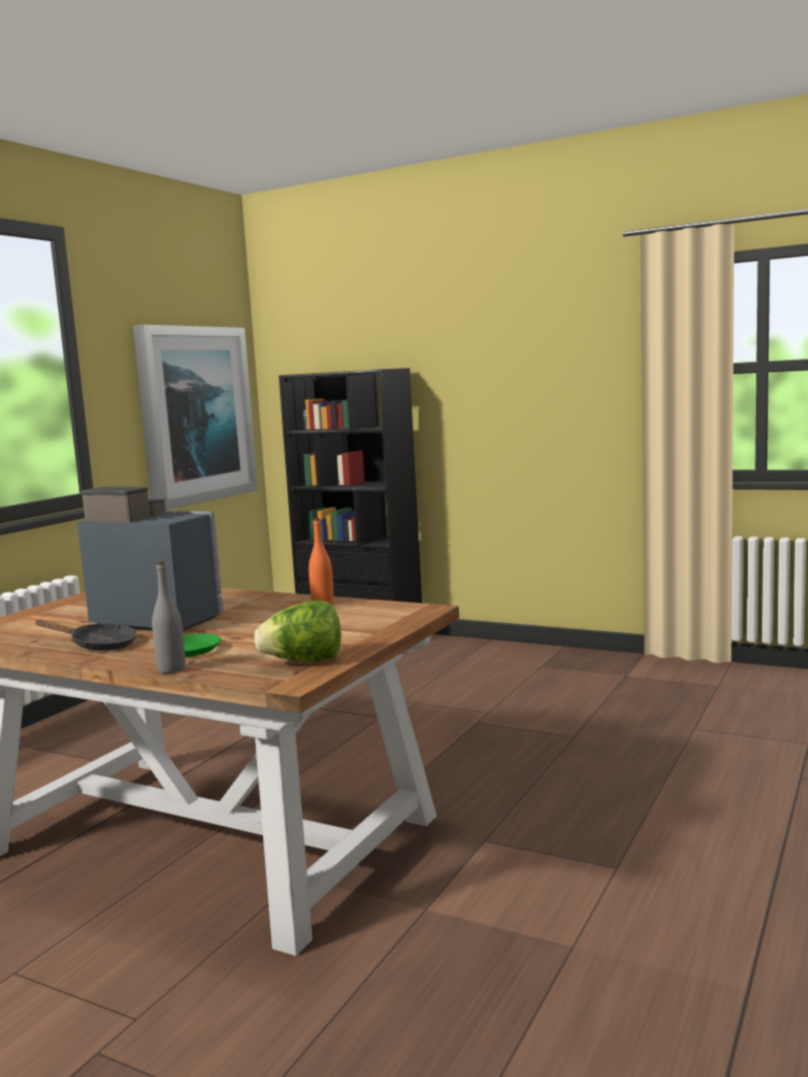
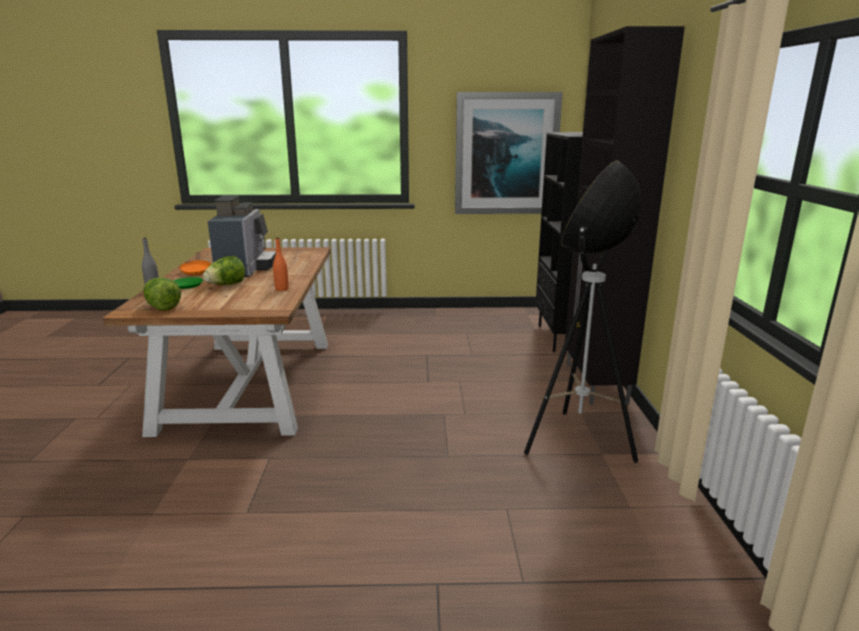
camera: 60 degrees right, 10 degrees up
black frying pan [36,620,137,651] -> orange frying pan [179,252,211,275]
none -> lettuce [203,256,245,285]
none -> floor lamp [524,161,642,463]
none -> black cabinet [565,26,685,405]

